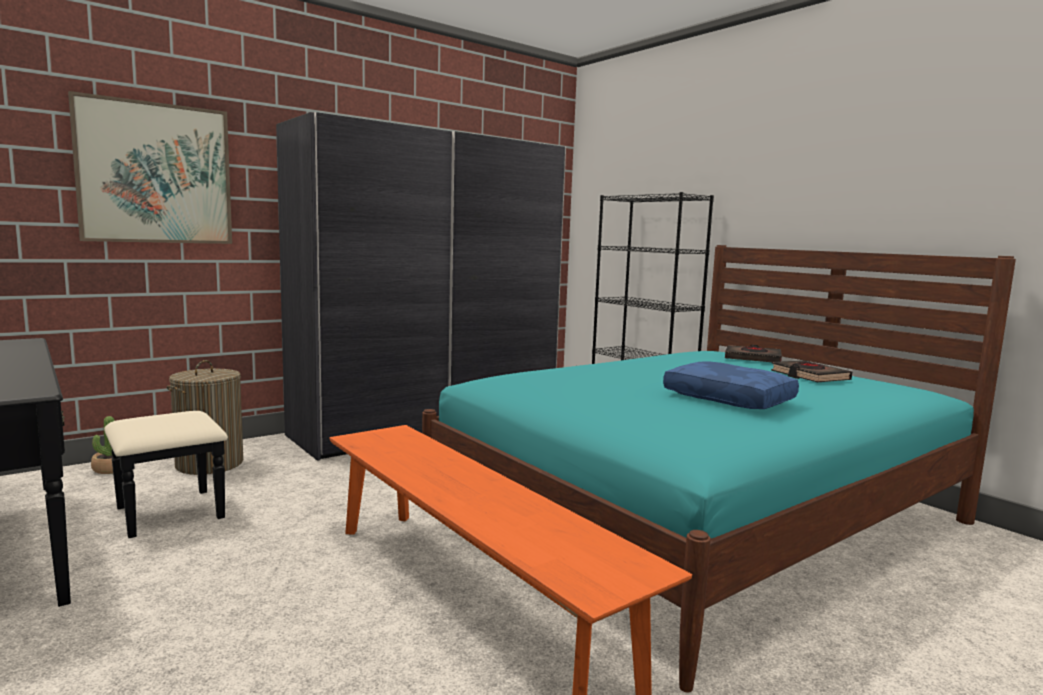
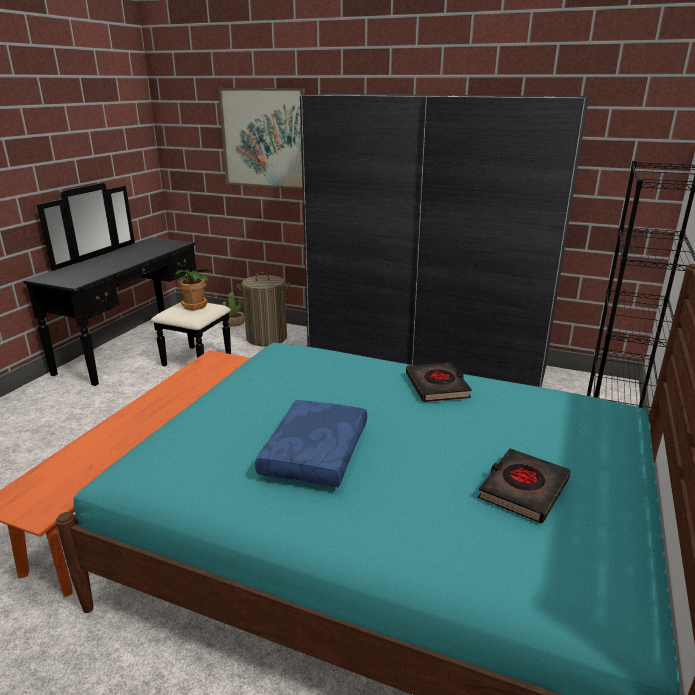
camera: 60 degrees right, 15 degrees up
black book [725,345,782,362] -> black book moved to [406,362,472,402]
none -> potted plant [175,269,210,310]

